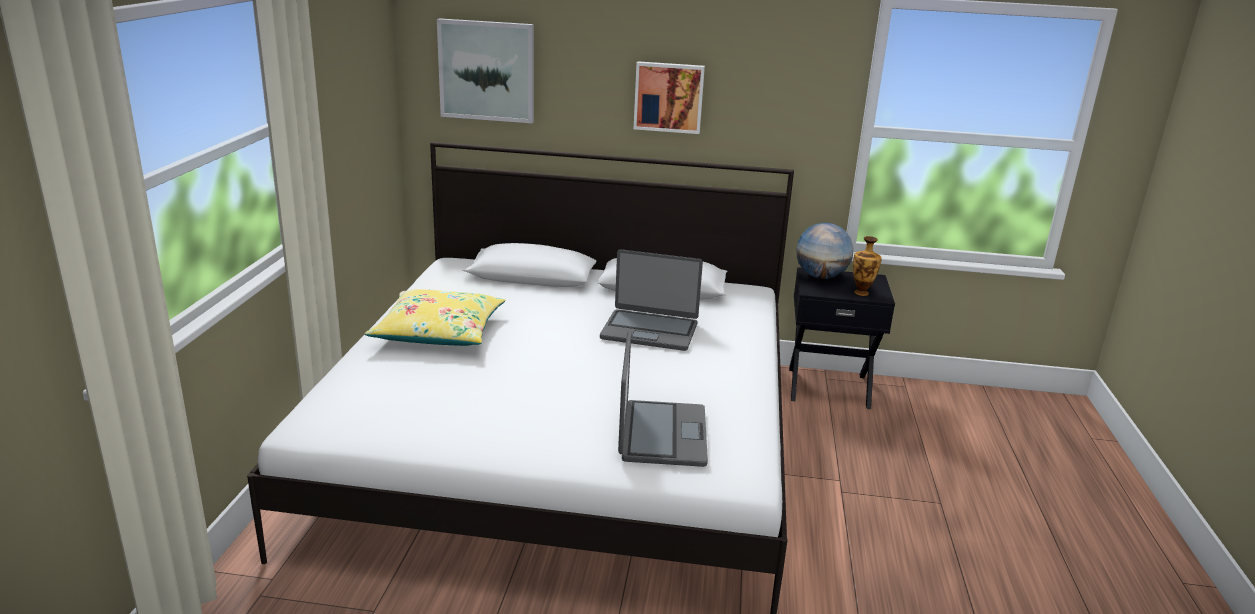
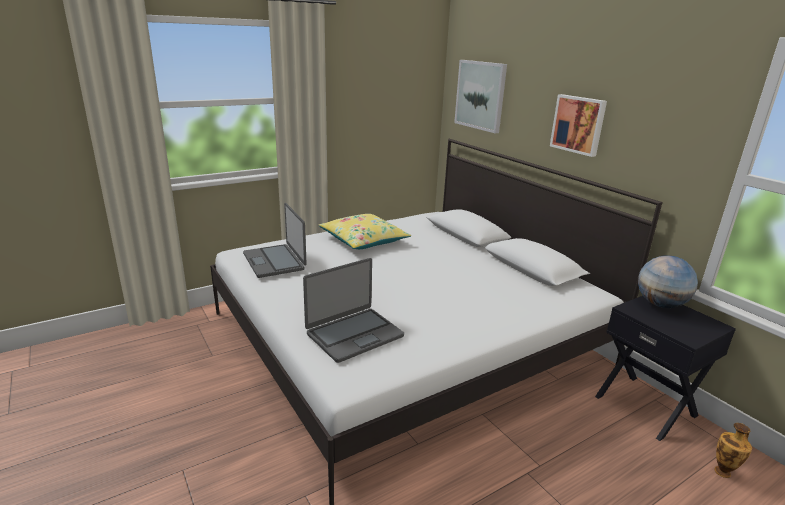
camera: 50 degrees right, 0 degrees up
laptop [600,249,703,351] -> laptop moved to [243,203,307,278]
vase [853,236,882,296] -> vase moved to [714,423,752,478]

